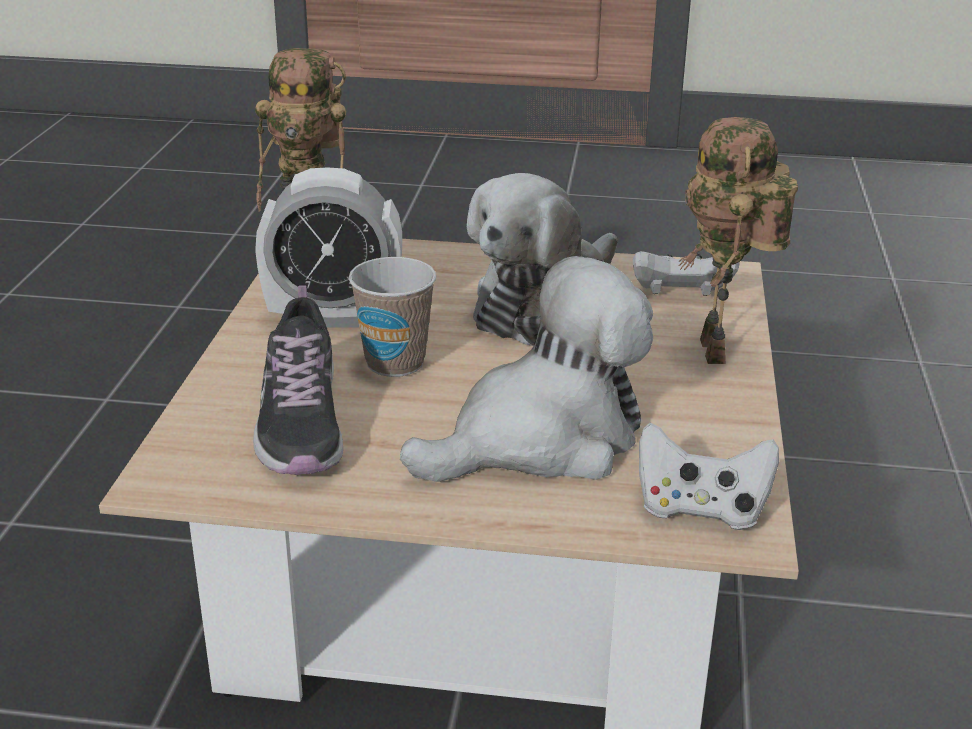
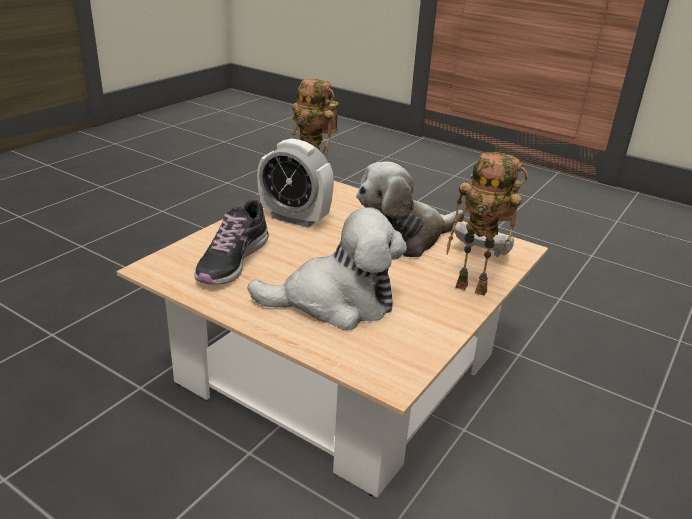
camera: 25 degrees right, 0 degrees up
cup [349,257,436,377] -> none
white game controller [639,422,779,530] -> none
toy robot [678,117,798,364] -> toy robot turned 90 degrees counterclockwise [447,152,528,296]

